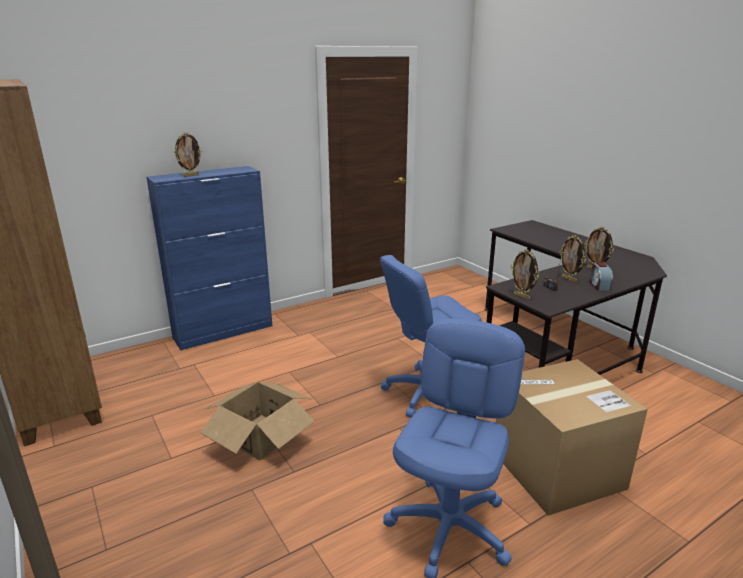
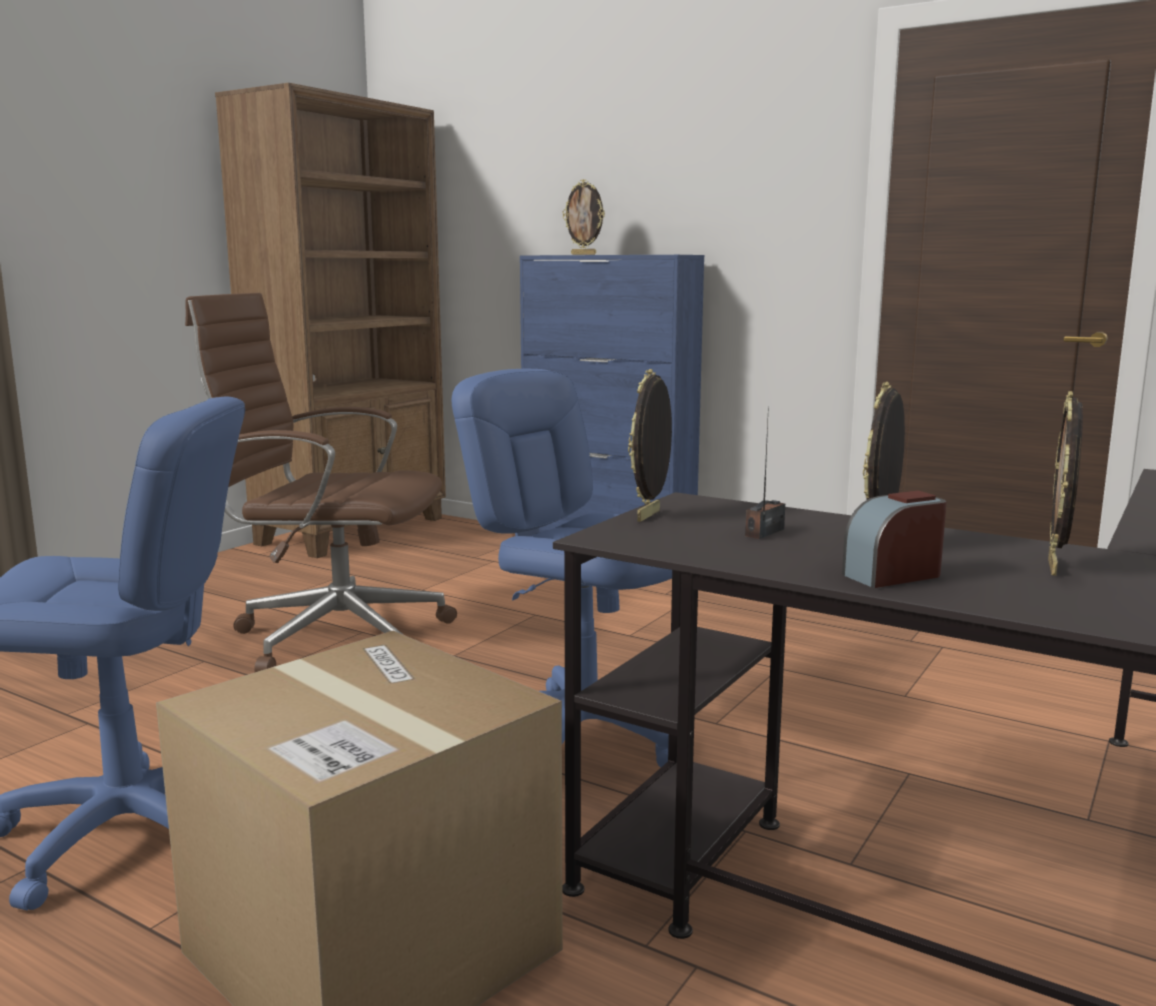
camera: 65 degrees right, 10 degrees down
cardboard box [200,382,315,460] -> brown office chair [185,293,457,672]

